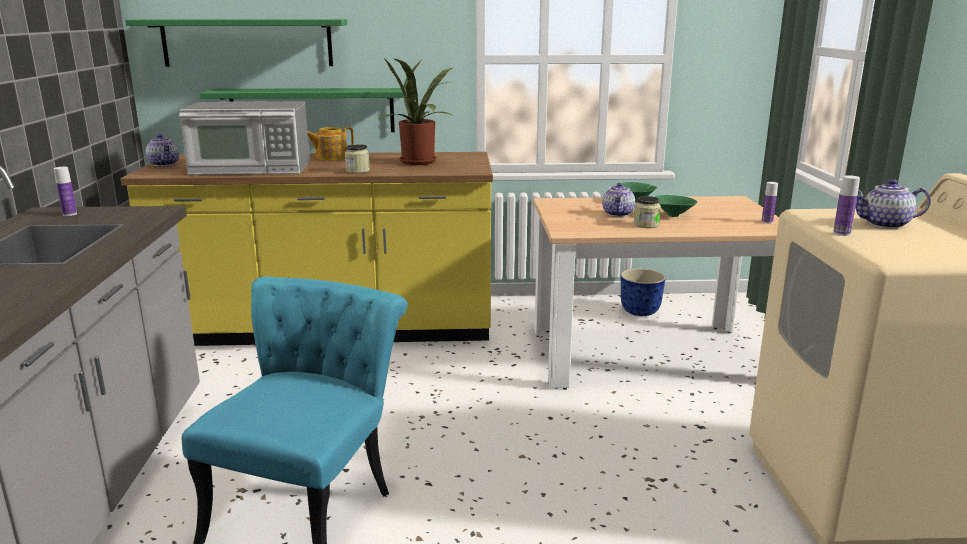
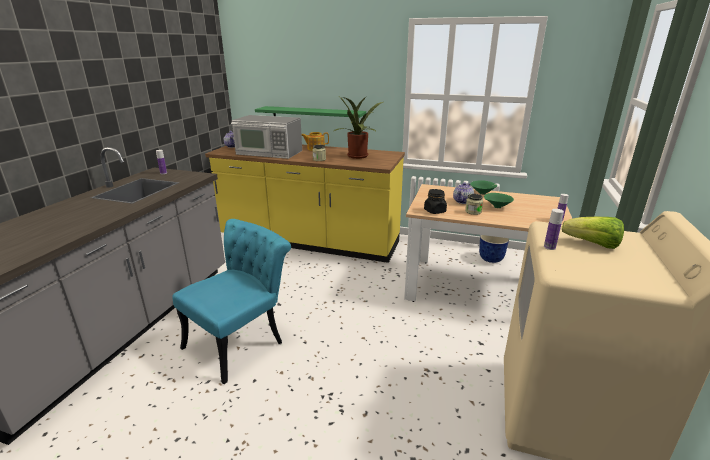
camera: 20 degrees right, 5 degrees up
green shelf [125,19,347,67] -> none
teapot [856,179,931,229] -> lettuce [562,217,624,249]
none -> black jar [424,189,447,214]

